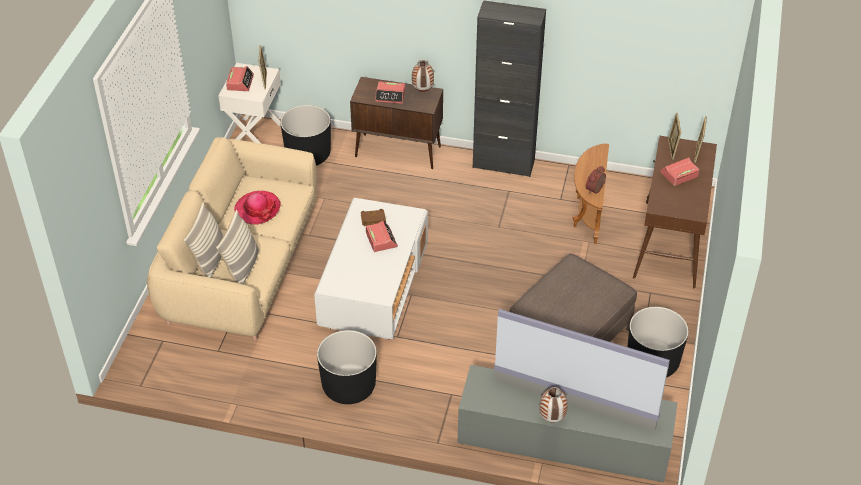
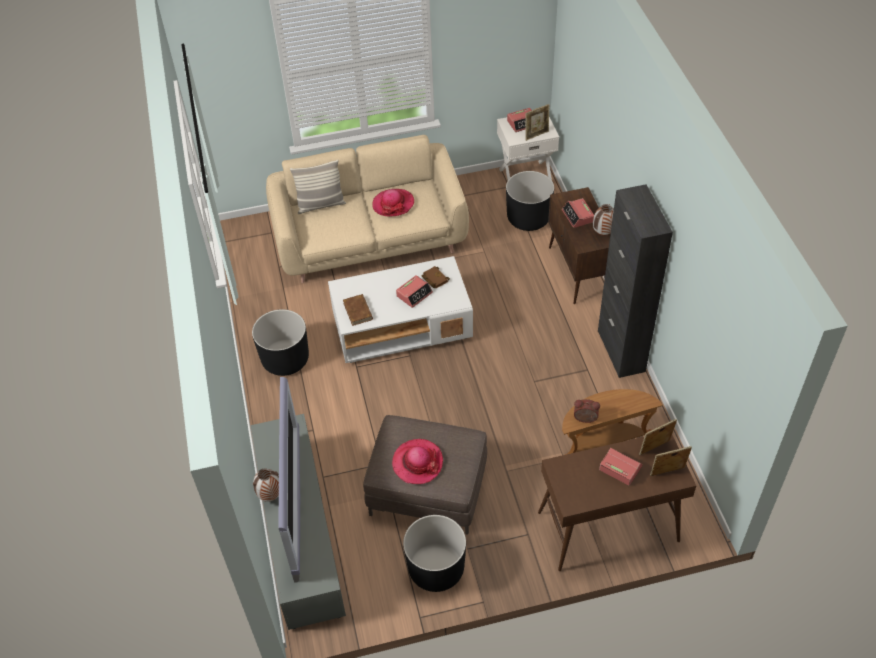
camera: 65 degrees right, 5 degrees up
pillow [216,210,259,284] -> none
none -> brown book [343,294,373,326]
none -> hat [392,439,443,484]

